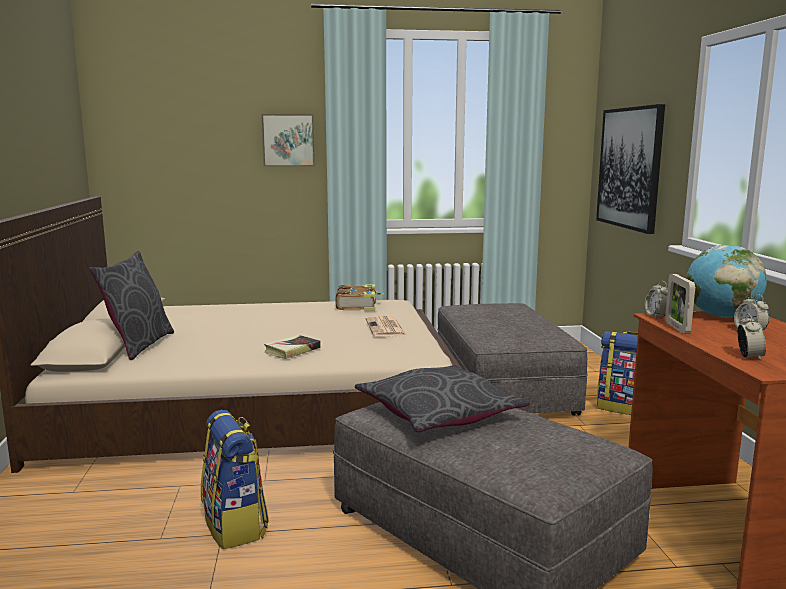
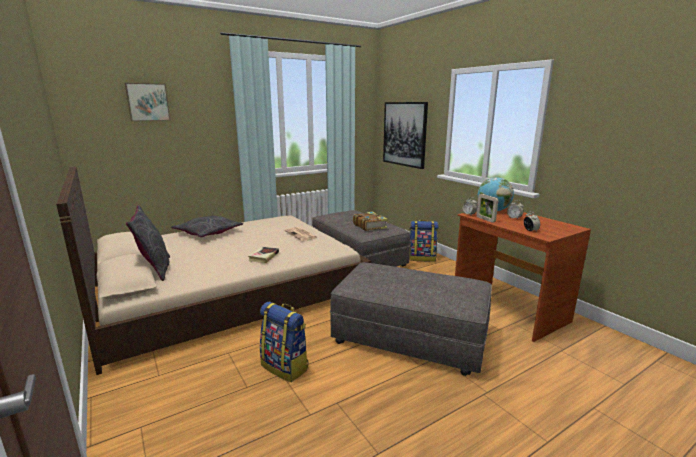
camera: 25 degrees left, 5 degrees up
picture [261,114,315,166] -> picture moved to [125,83,171,121]
book [336,285,384,310] -> book moved to [353,212,387,231]
grey pillow [355,365,529,432] -> grey pillow moved to [171,215,243,237]

